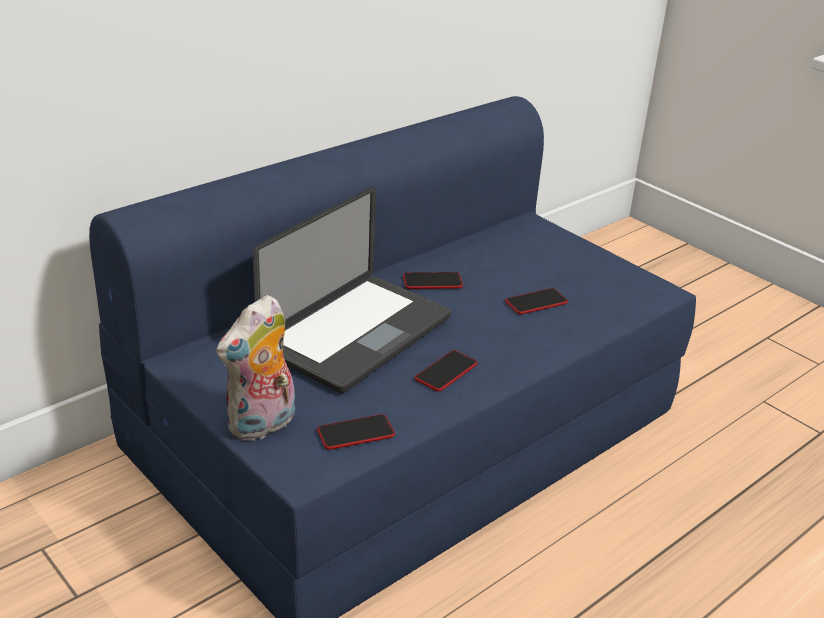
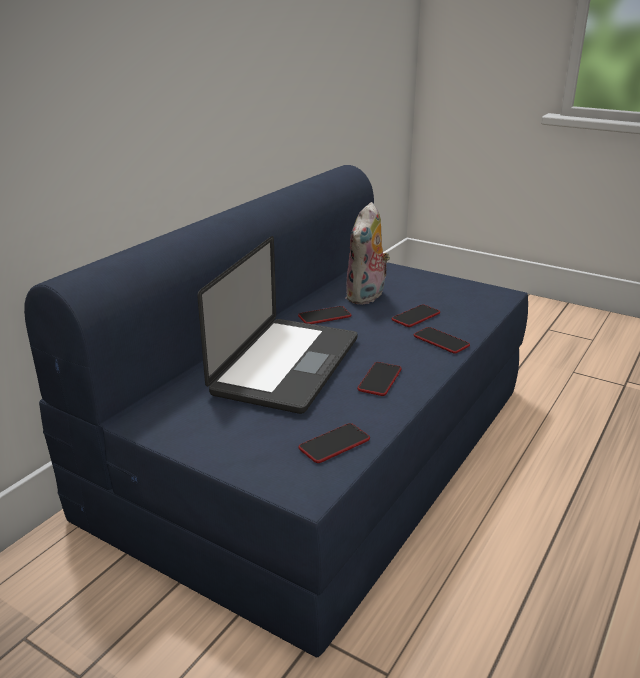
camera: 15 degrees left, 5 degrees down
plush toy [216,295,295,441] -> plush toy moved to [345,202,390,305]
none -> phone [414,327,470,354]

